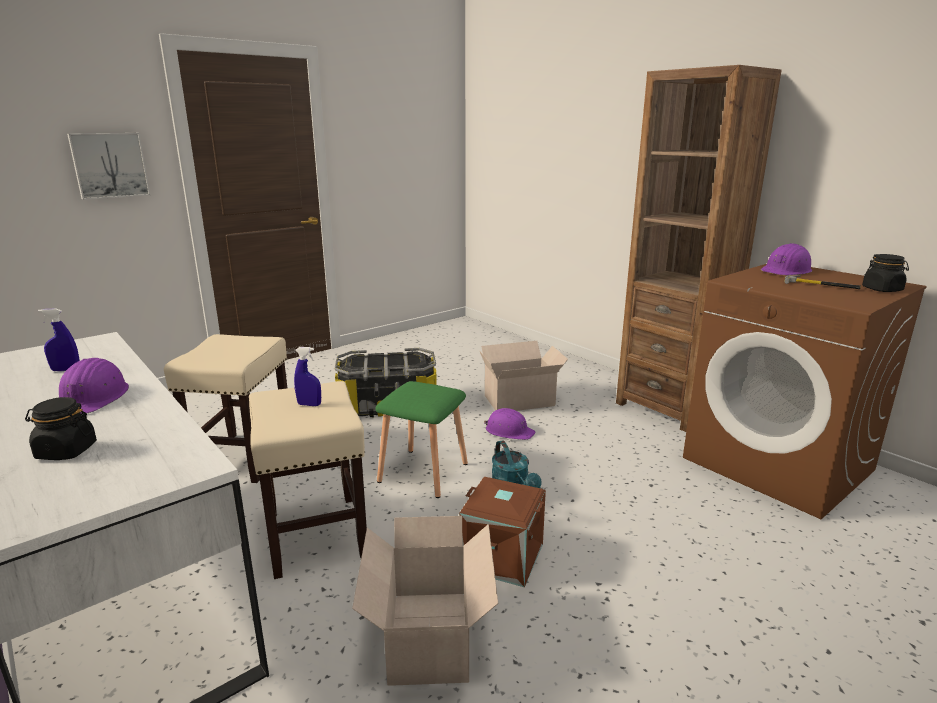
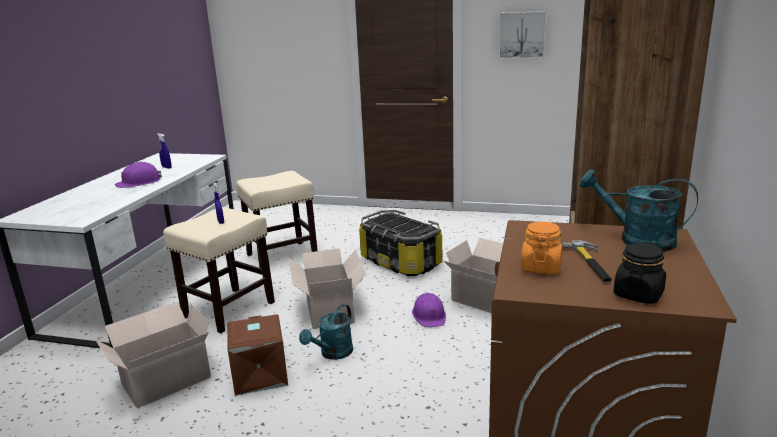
camera: 55 degrees right, 0 degrees up
black jar [25,397,97,460] -> none
picture [67,133,150,200] -> picture moved to [499,11,546,59]
green stool [375,381,468,498] -> cardboard box [289,248,366,329]
purple hard hat [761,243,812,275] -> turquoise watering can [579,169,698,251]
none -> orange jar [521,221,563,274]

